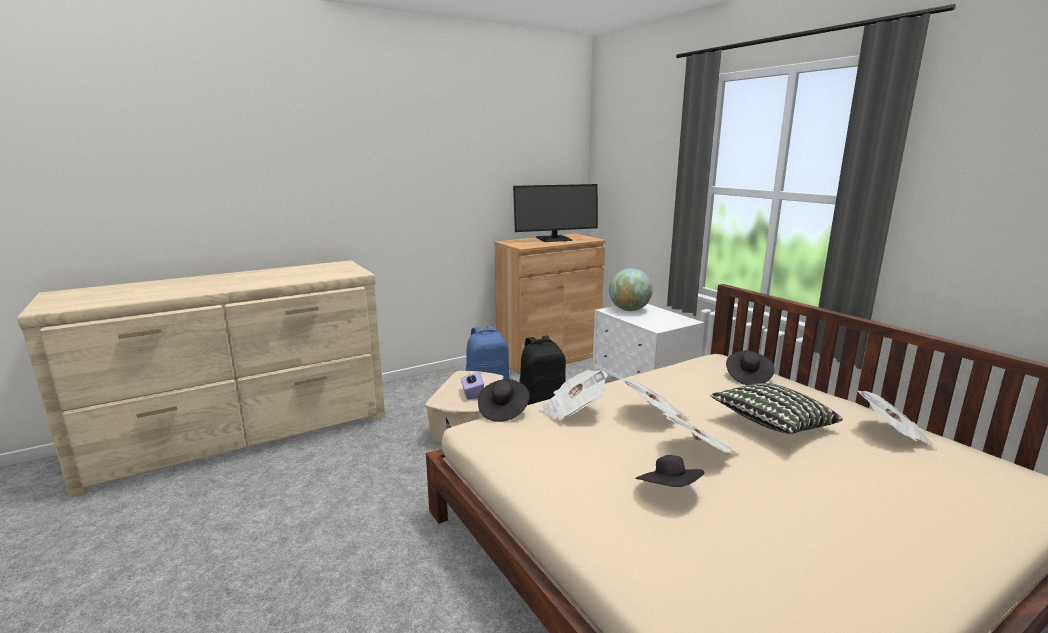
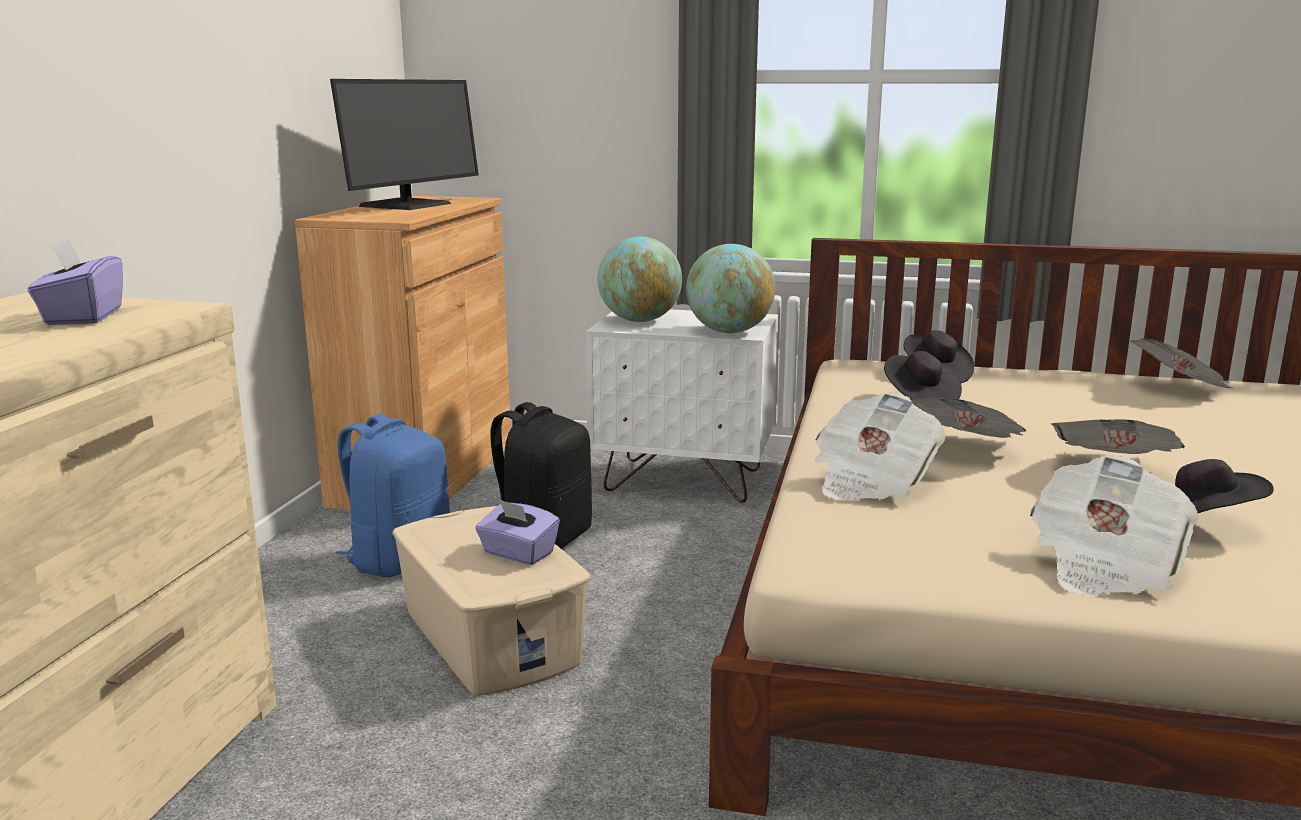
camera: 45 degrees left, 0 degrees up
black hat [478,379,530,422] -> black hat moved to [884,351,962,400]
pillow [710,383,843,434] -> none
none -> purple tissue box [27,239,123,325]
none -> globe [686,244,775,333]
none -> newspaper [1030,455,1199,595]

